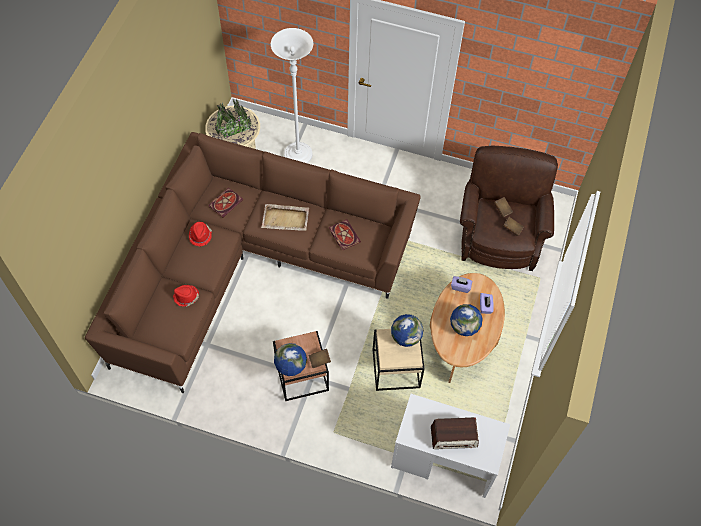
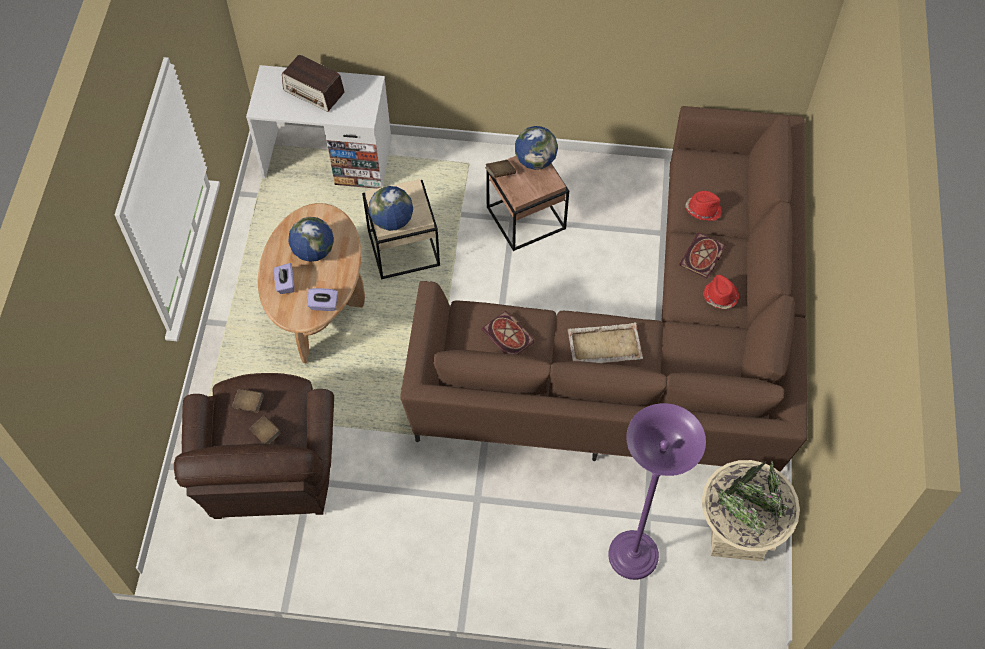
camera: 170 degrees right, 0 degrees up
book [209,188,243,218] -> book moved to [679,232,725,278]
white floor lamp [271,28,313,163] -> purple floor lamp [608,403,706,580]
radio [431,417,479,449] -> radio turned 135 degrees counterclockwise [282,54,345,112]

